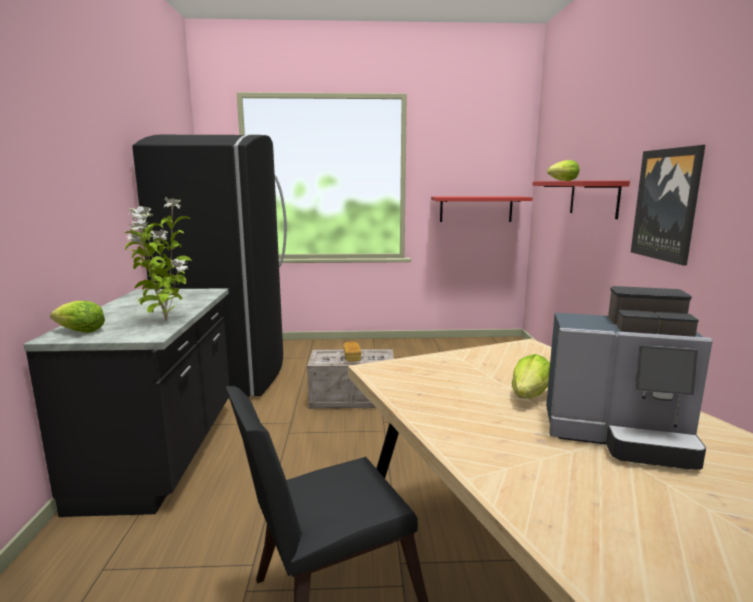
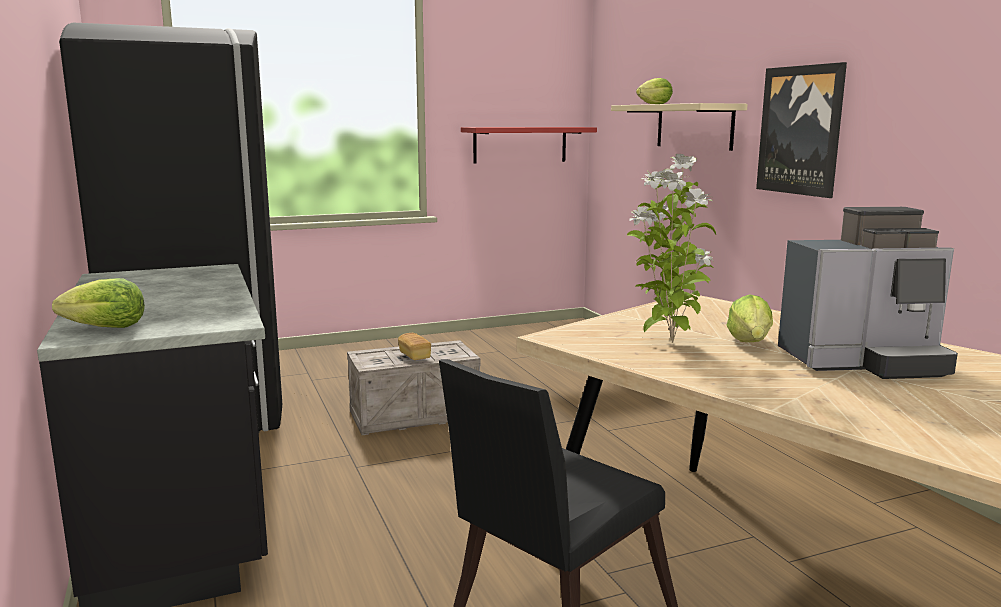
camera: 20 degrees left, 0 degrees up
potted plant [125,197,191,321] -> potted plant moved to [627,154,716,343]
red shelf [532,181,630,219] -> beige shelf [611,103,748,151]

